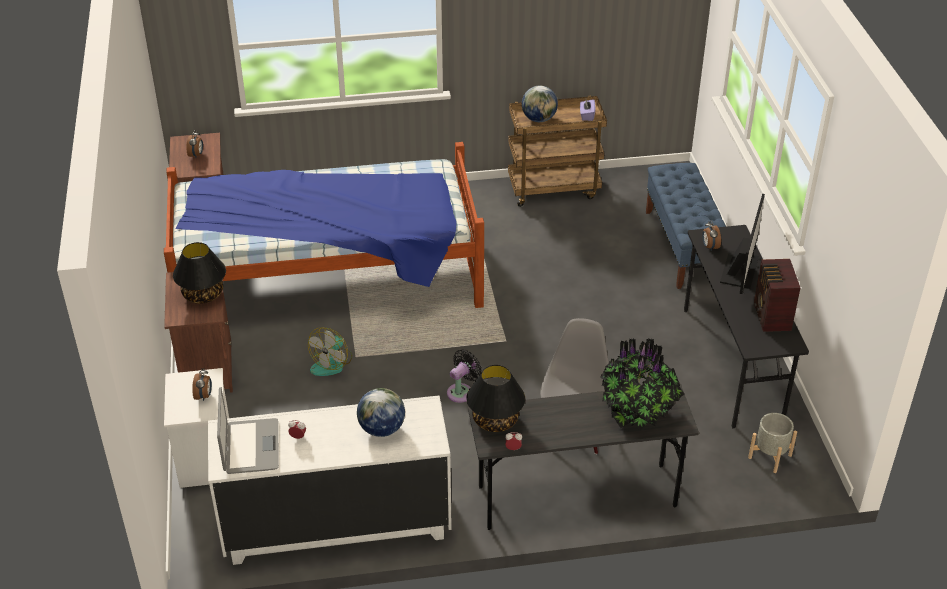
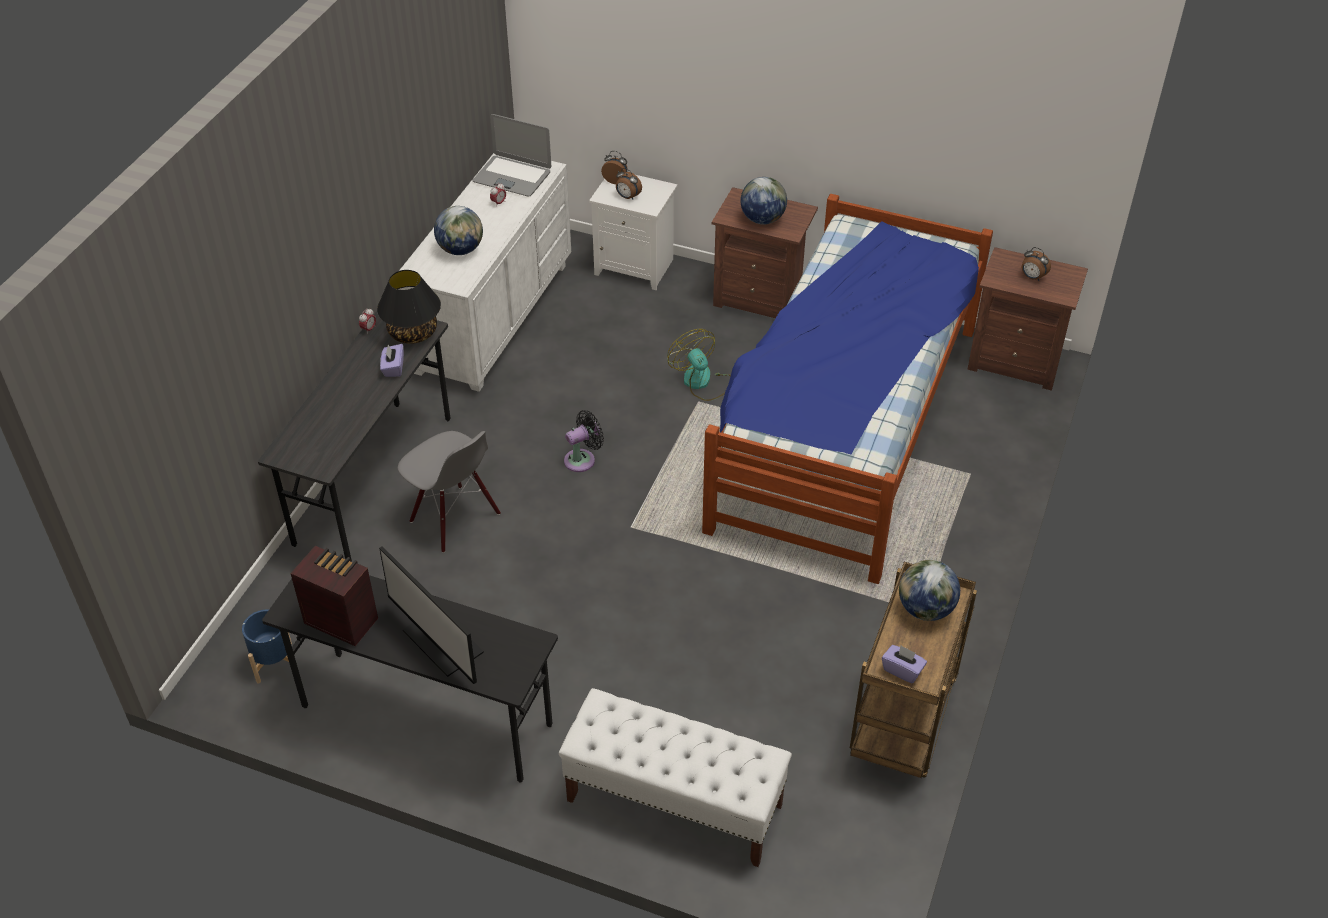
camera: 120 degrees right, 5 degrees up
black table lamp [173,242,226,304] -> globe [740,177,787,225]
black fan [447,349,482,403] -> black fan turned 105 degrees counterclockwise [564,410,604,472]
potted plant [600,338,685,430] -> none
blue bench [646,163,726,289] -> white bench [559,688,792,867]
alarm clock [702,220,721,250] -> alarm clock moved to [601,151,628,184]
grey planter [748,413,797,473] -> blue planter [242,609,292,684]
none -> purple tissue box [380,344,404,377]

